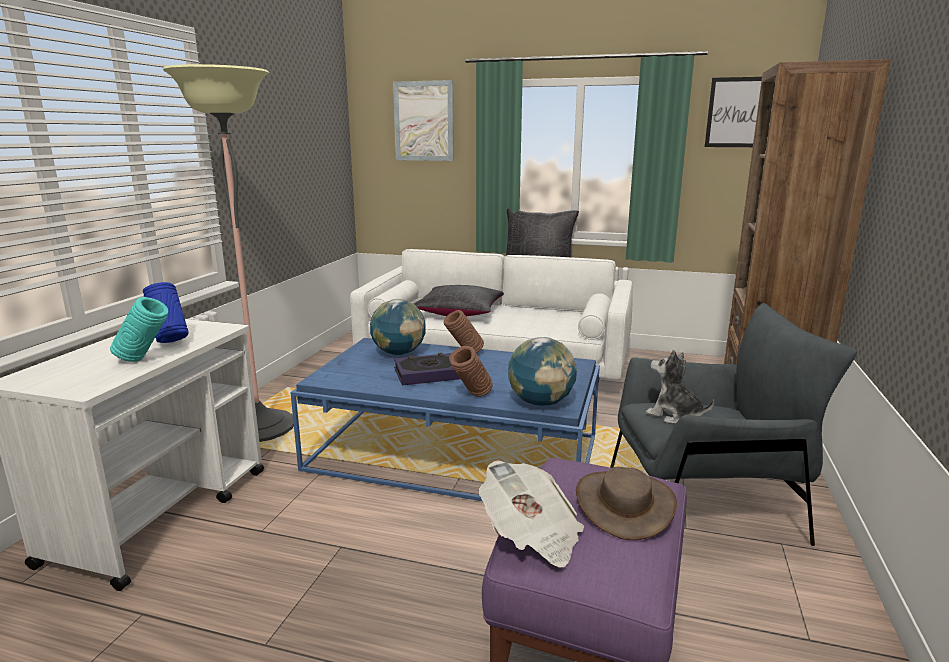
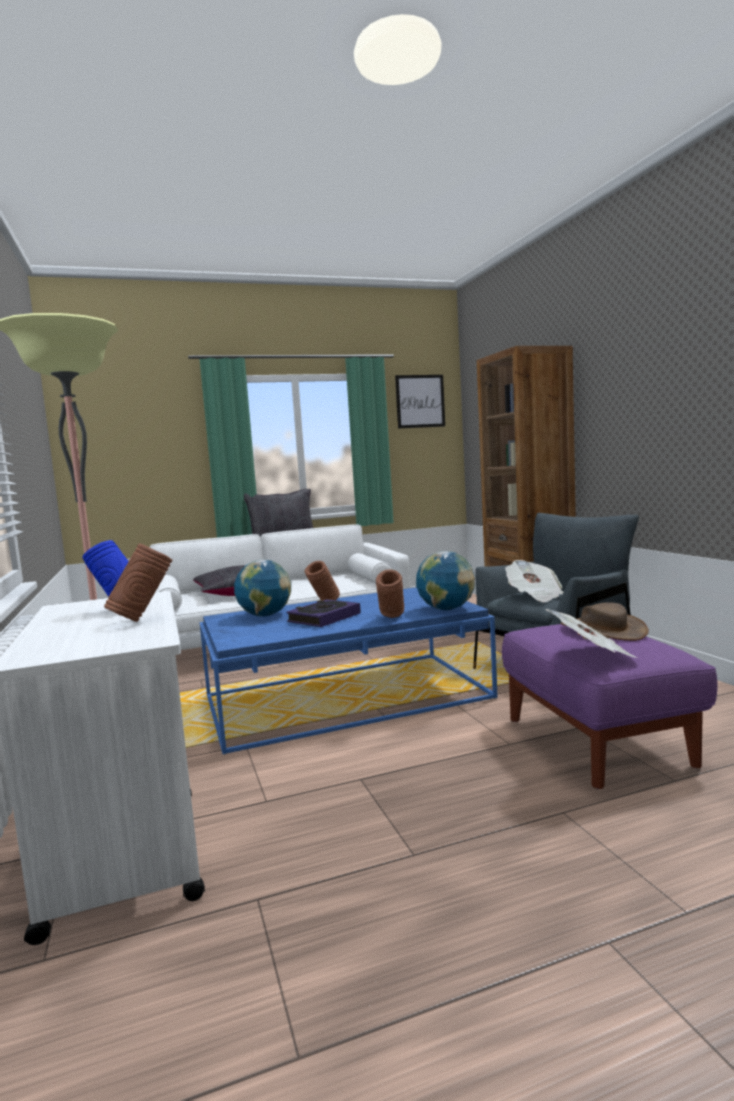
camera: 35 degrees left, 10 degrees down
turquoise vase [110,297,168,362] -> brown vase [104,544,172,622]
picture [393,80,454,161] -> none
plush toy [646,350,714,424] -> newspaper [505,560,564,602]

